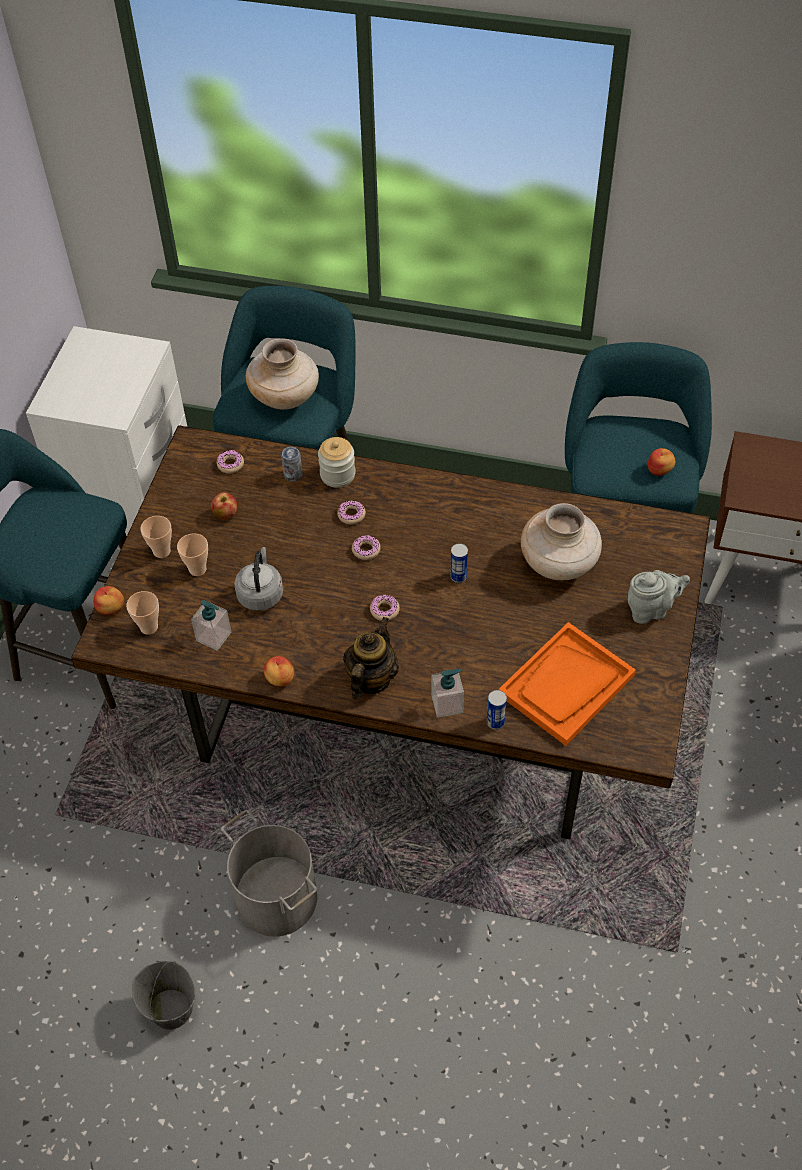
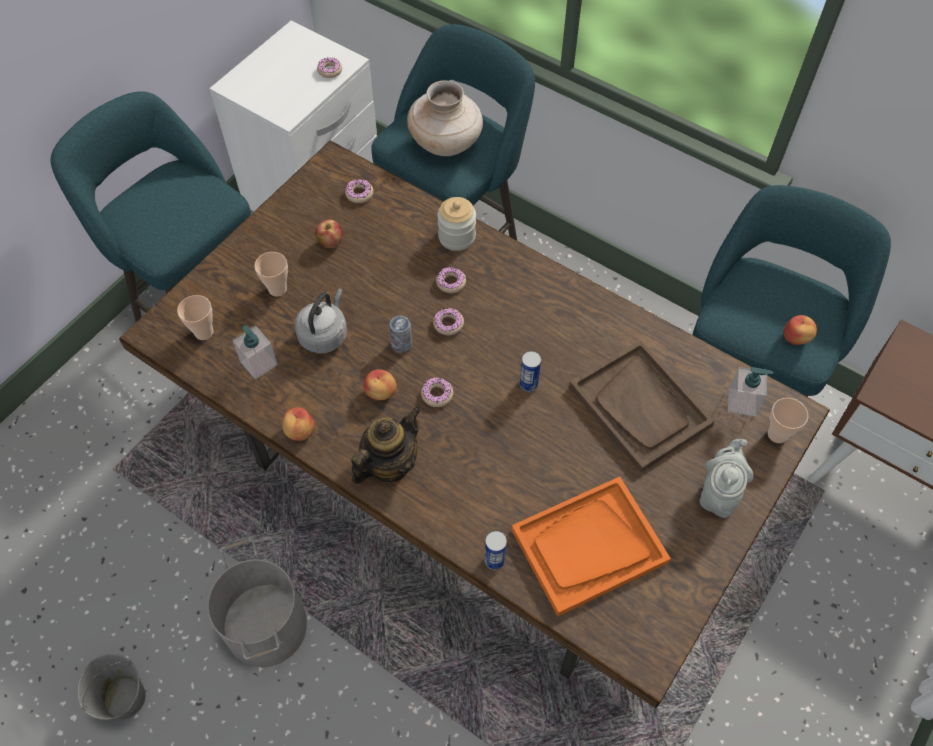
camera: 20 degrees right, 5 degrees up
apple [93,586,124,615] -> apple moved to [363,369,397,400]
cup [140,516,172,558] -> cup moved to [768,398,808,443]
can [281,447,303,482] -> can moved to [389,316,413,353]
soap dispenser [432,669,464,718] -> soap dispenser moved to [728,367,773,416]
beige vase [521,503,602,580] -> brown tray [569,340,715,473]
grey teapot [628,570,690,624] -> grey teapot turned 75 degrees counterclockwise [700,439,754,518]
none -> donut [317,57,342,78]

